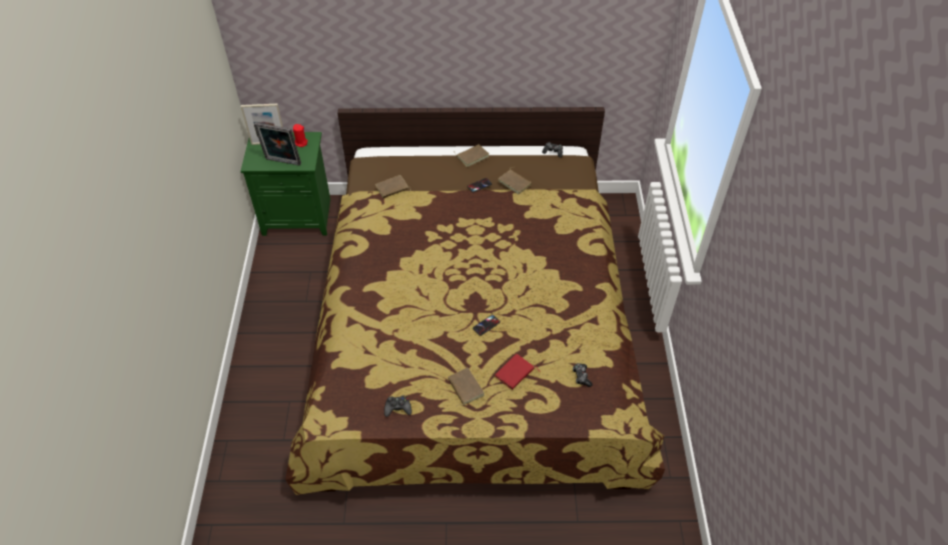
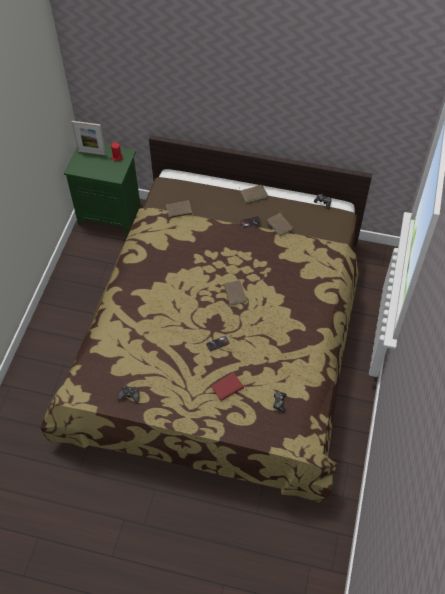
camera: 15 degrees right, 5 degrees up
picture frame [254,122,301,166] -> none
brown book [448,367,484,406] -> brown book moved to [224,280,247,305]

